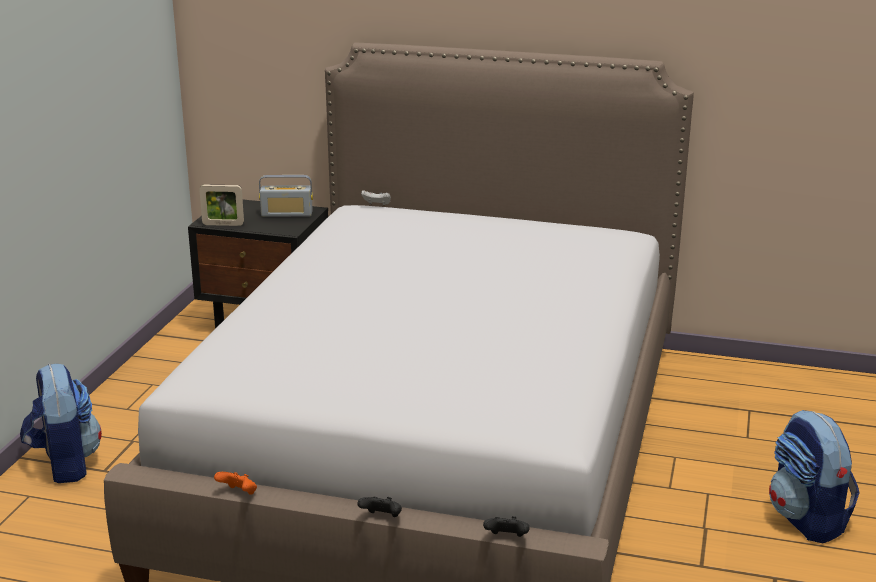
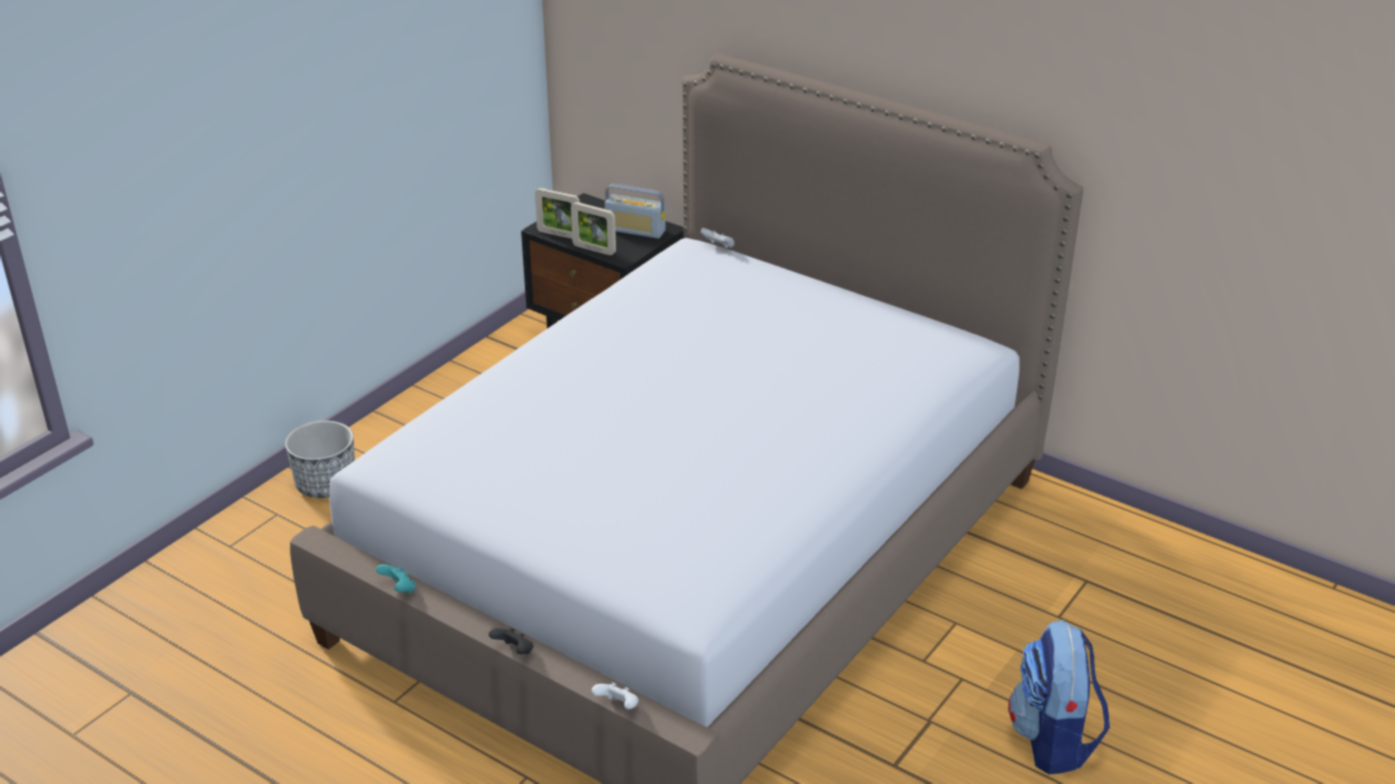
camera: 20 degrees right, 10 degrees up
backpack [20,364,102,483] -> planter [285,421,355,498]
orange game controller [214,472,257,494] -> turquoise game controller [376,564,416,593]
black game controller [483,516,530,537] -> white game controller [592,682,639,709]
none -> picture frame [571,202,616,255]

